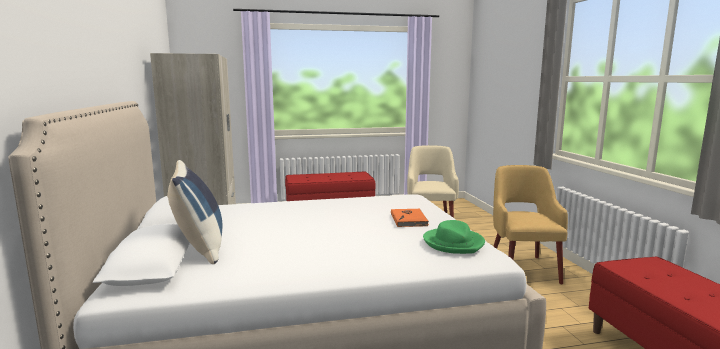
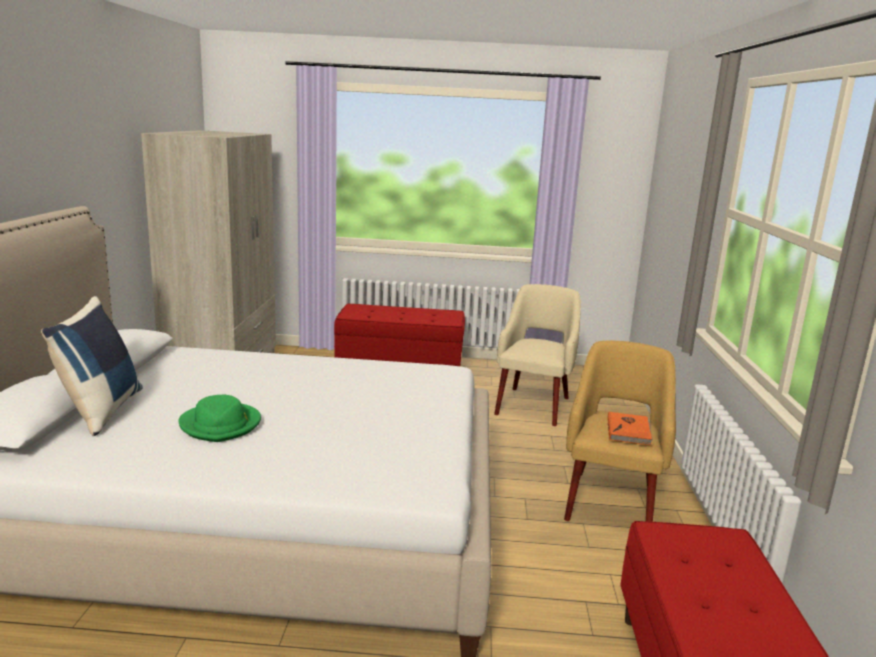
camera: 15 degrees right, 5 degrees up
orange book [391,209,429,227] -> orange book moved to [607,412,653,446]
green hat [423,220,485,254] -> green hat moved to [178,395,261,442]

